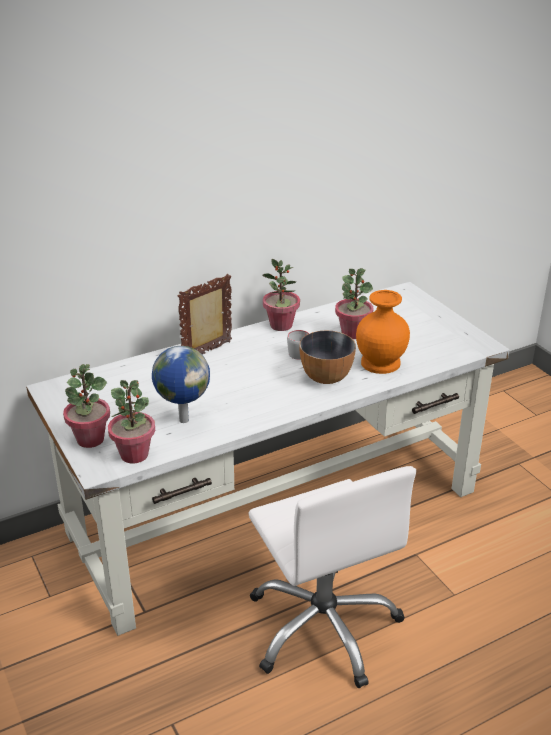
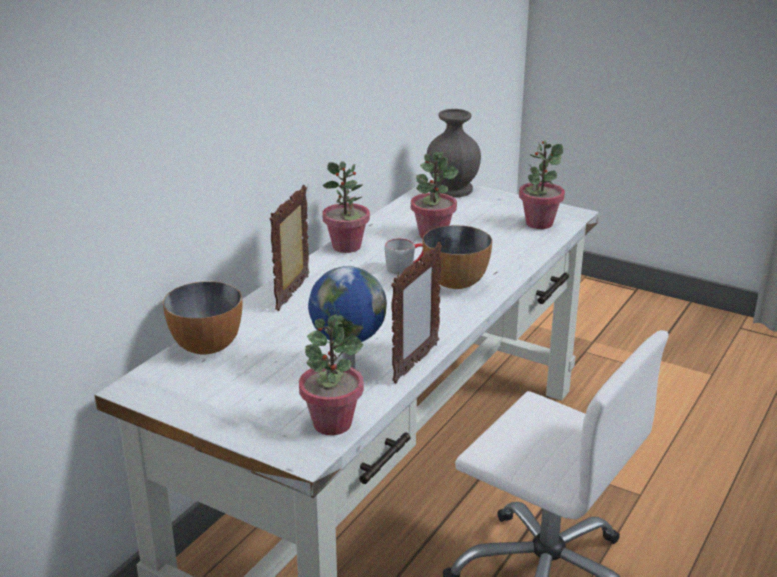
camera: 30 degrees left, 5 degrees down
potted plant [63,364,110,448] -> potted plant moved to [519,140,565,229]
orange vase [356,290,410,374] -> none
none -> bowl [163,281,242,354]
none -> picture frame [391,242,442,383]
none -> grey vase [427,109,481,197]

